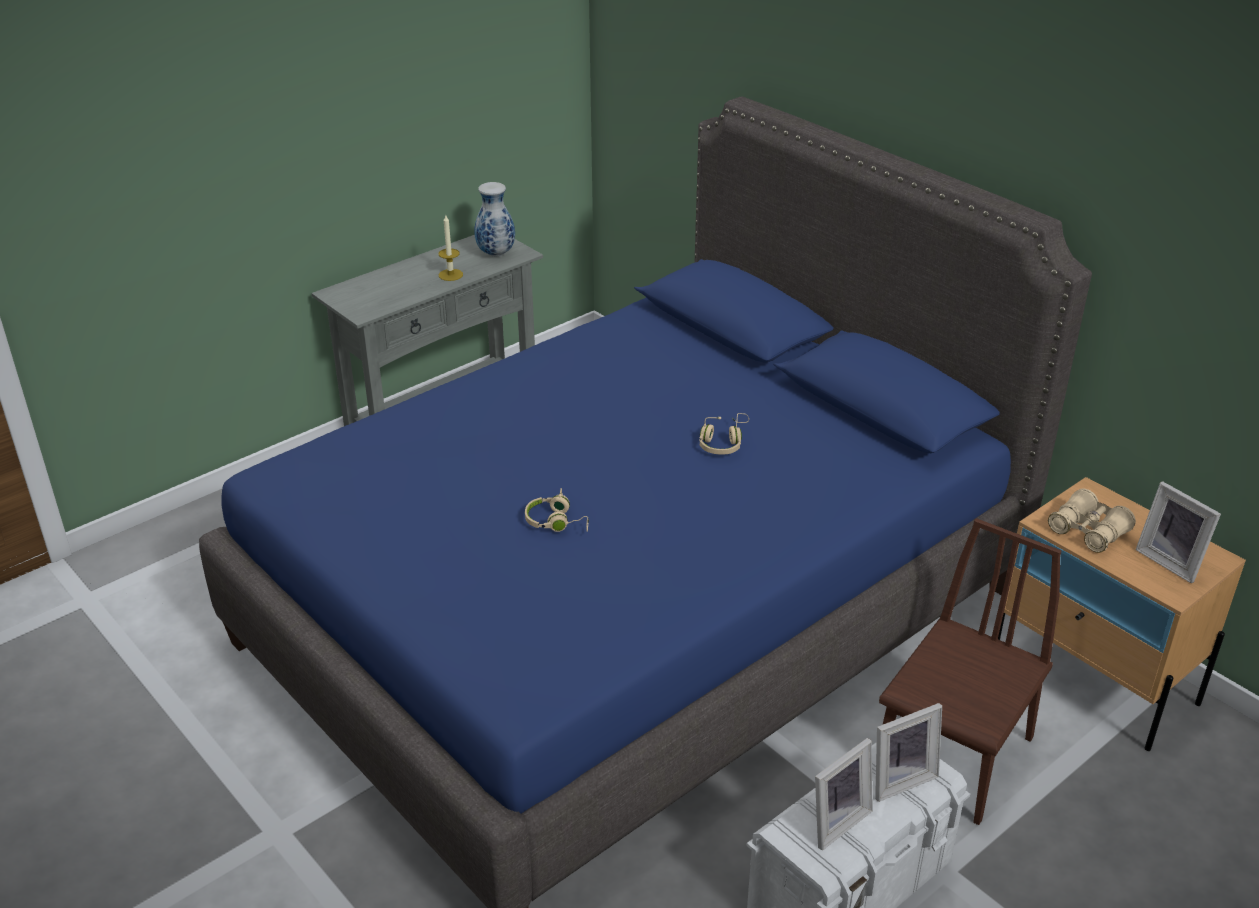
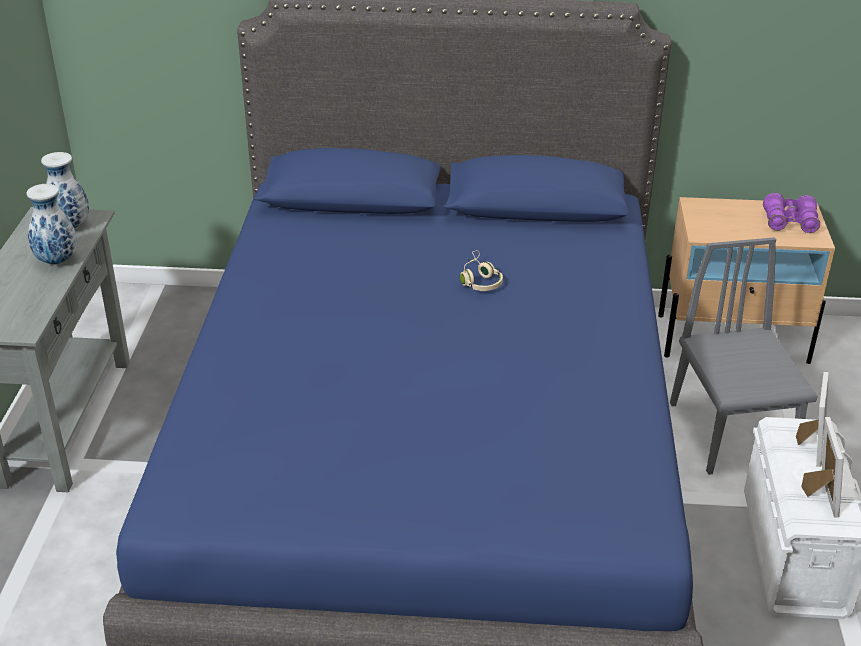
camera: 45 degrees left, 0 degrees up
candle [438,215,463,281] -> vase [26,184,77,265]
beige headphones [525,488,589,532] -> none
brown chair [879,518,1062,825] -> grey chair [670,237,818,475]
beige binoculars [1048,488,1136,553] -> none
picture frame [1136,481,1221,583] -> purple binoculars [763,193,820,233]

